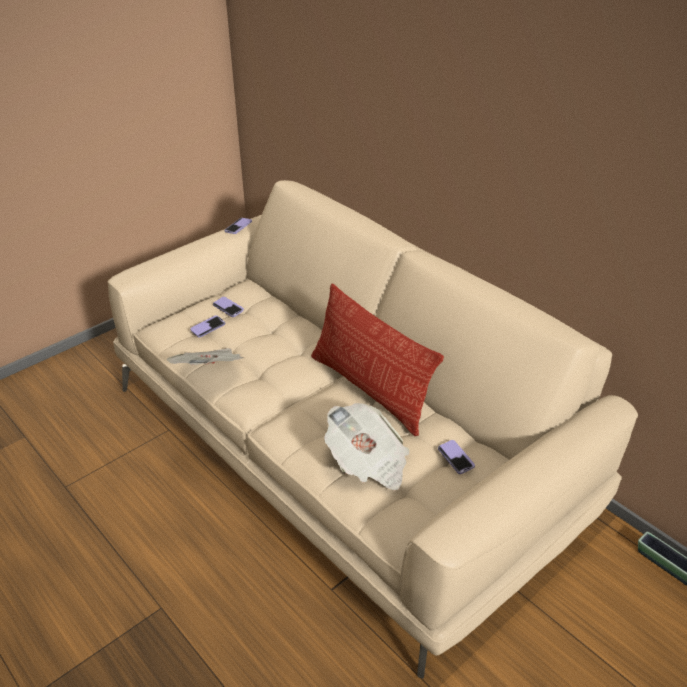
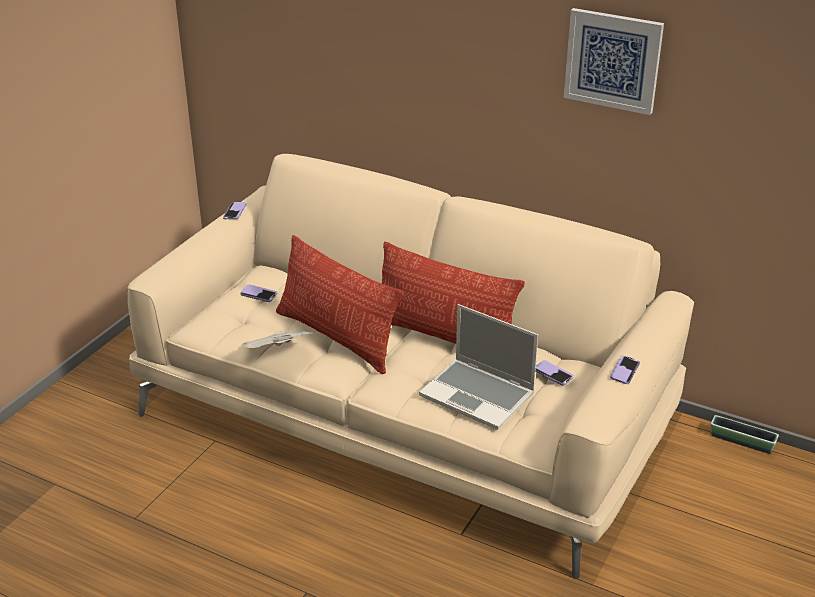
camera: 20 degrees left, 5 degrees down
phone [190,315,225,337] -> phone moved to [610,355,640,384]
newspaper [324,403,410,490] -> laptop [419,304,538,430]
none -> pillow [276,235,404,374]
none -> picture [564,8,664,115]

